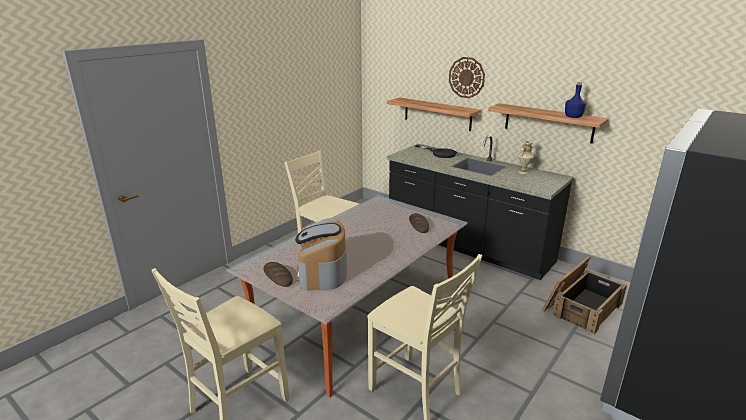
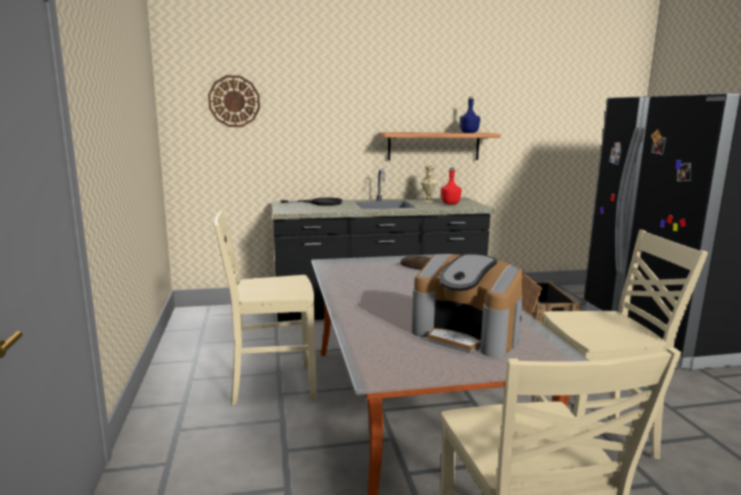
camera: 50 degrees left, 10 degrees down
bread [263,262,293,287] -> none
shelf [387,97,481,131] -> none
wall clock [449,57,485,98] -> wall clock moved to [208,75,260,127]
none -> red bottle [441,168,461,204]

